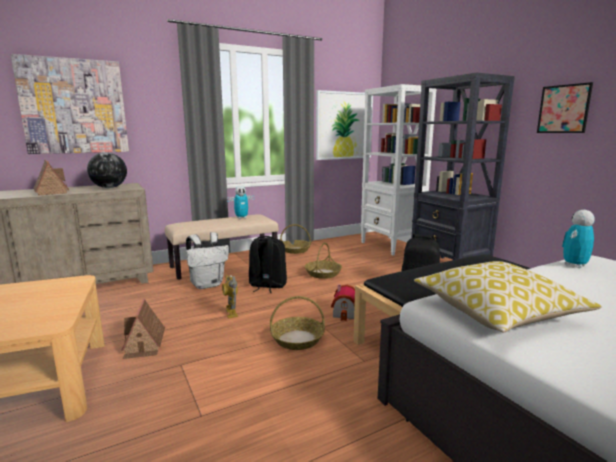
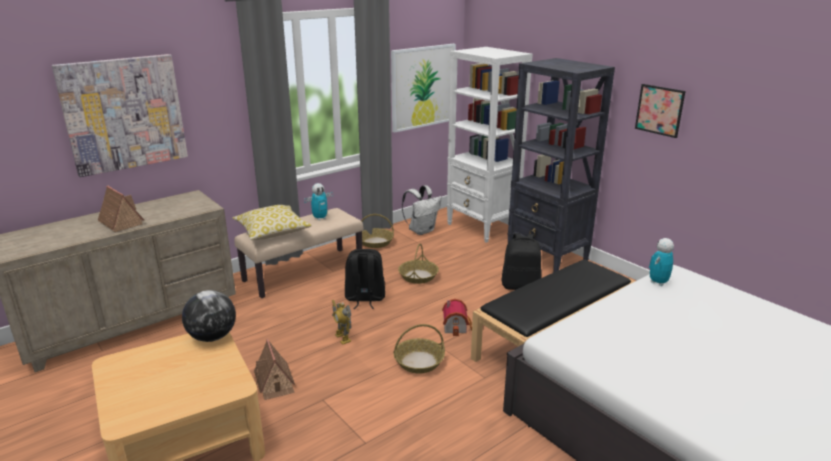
camera: 10 degrees left, 10 degrees up
globe [87,152,127,188] -> globe moved to [182,290,236,342]
white backpack [186,232,229,289] -> white backpack moved to [402,185,442,235]
pillow [414,261,602,332] -> pillow moved to [233,205,312,240]

